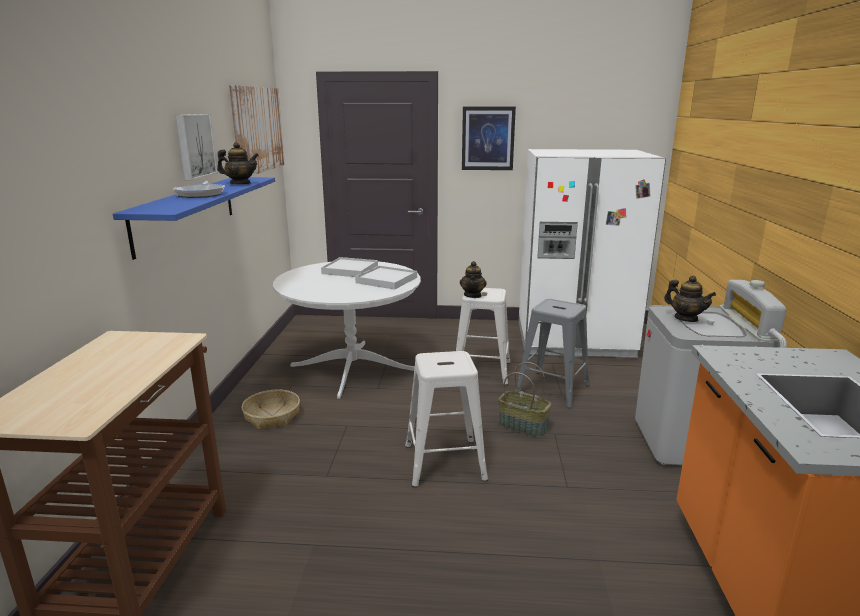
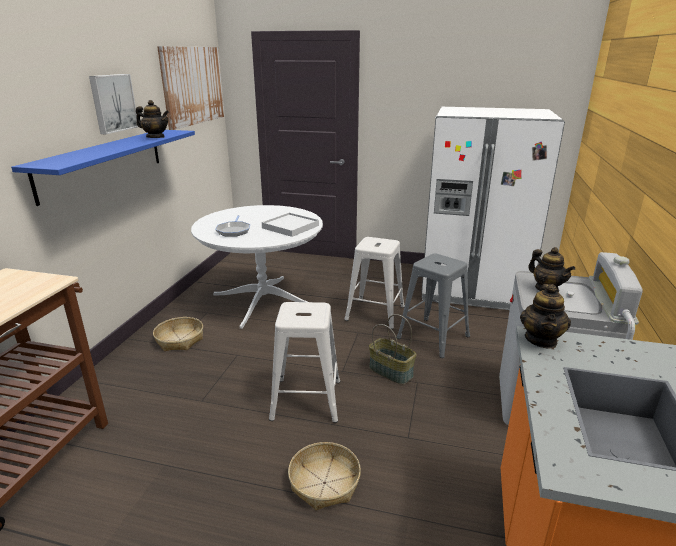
camera: 10 degrees right, 5 degrees up
frying pan [173,181,225,198] -> frying pan moved to [215,215,250,237]
white tray [321,257,378,277] -> none
teapot [460,261,487,298] -> teapot moved to [520,284,571,349]
picture [462,107,516,170] -> none
none -> basket [288,442,361,511]

